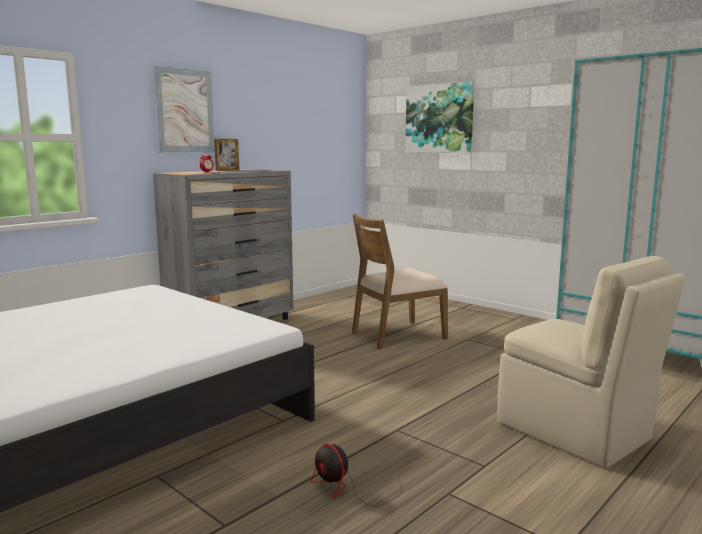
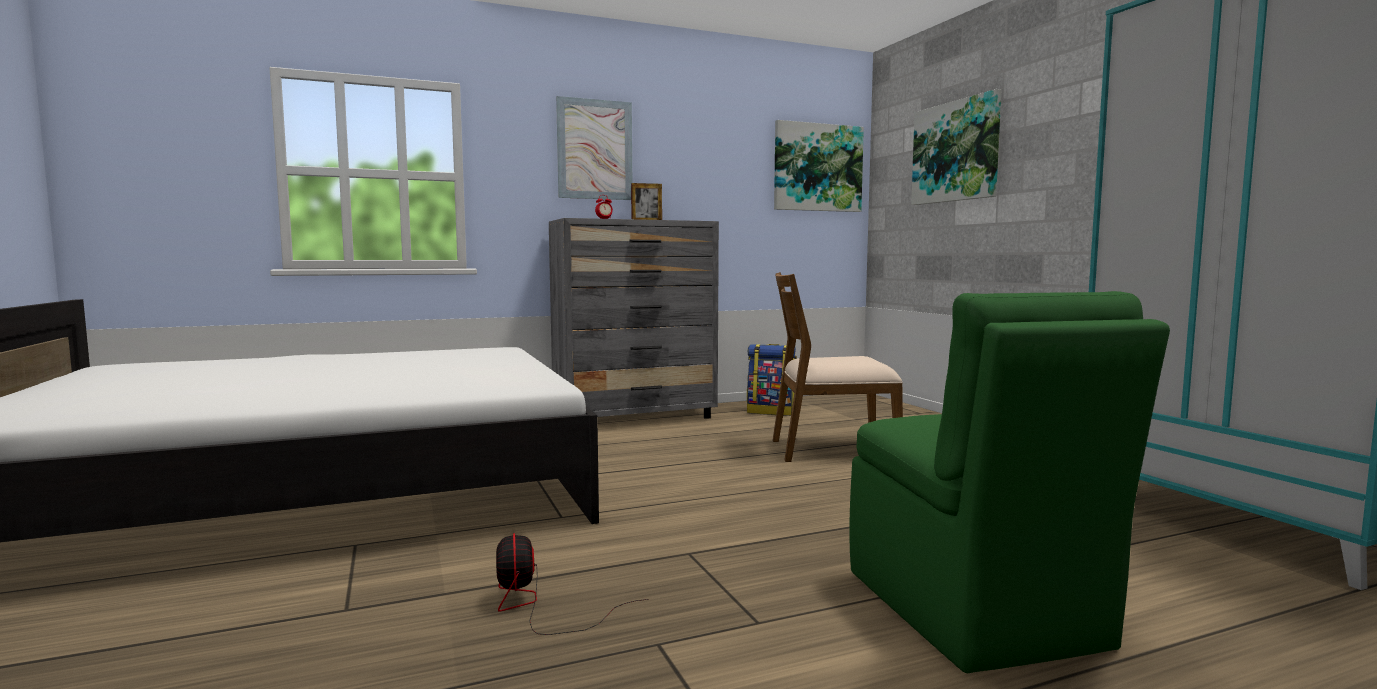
camera: 25 degrees right, 5 degrees down
beige chair [498,256,686,468] -> green chair [849,291,1170,673]
none -> backpack [747,344,797,416]
none -> picture [774,120,864,212]

